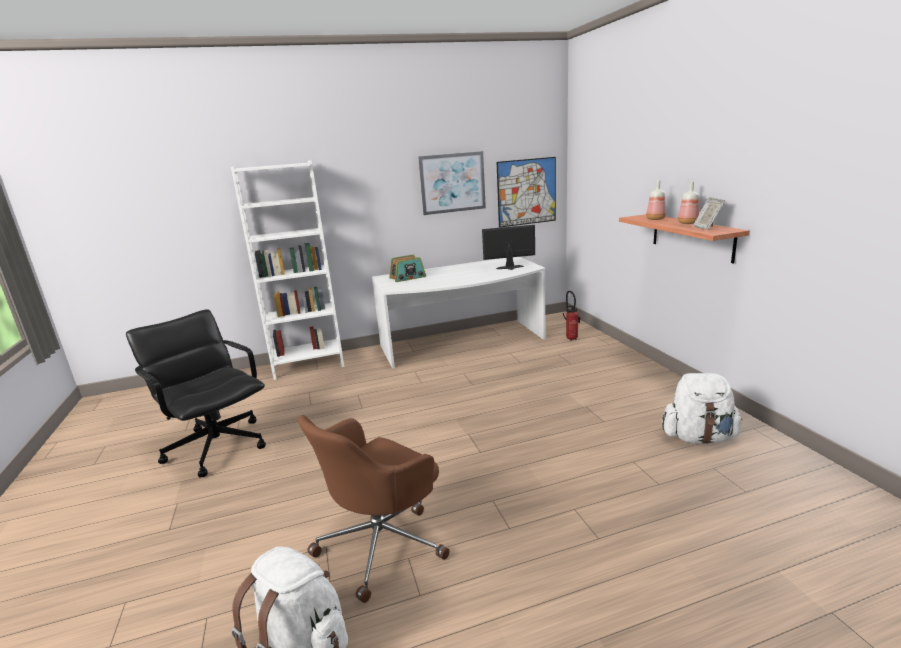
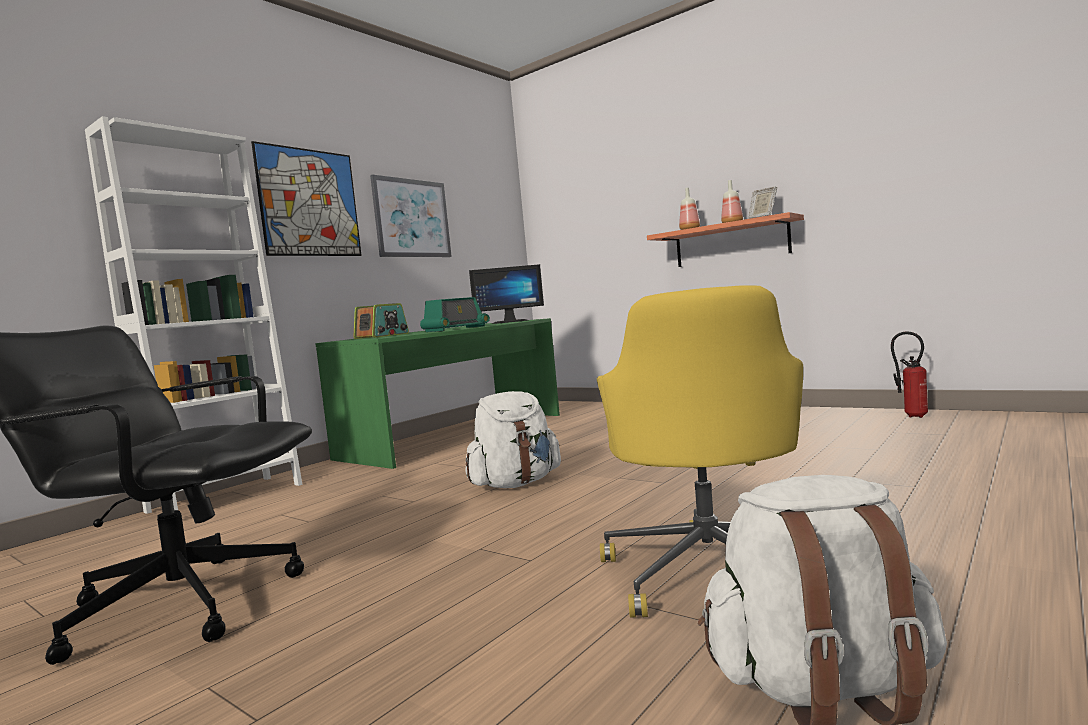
camera: 35 degrees left, 15 degrees down
brown office chair [298,415,450,603] -> yellow office chair [597,285,803,617]
white desk [372,257,546,369] -> green desk [315,318,560,469]
monitor [482,225,535,270] -> monitor turned 150 degrees counterclockwise [469,264,544,324]
picture [497,157,556,228] -> picture moved to [251,141,362,256]
fire extinguisher [563,291,580,341] -> fire extinguisher moved to [891,332,928,418]
white backpack [662,373,742,444] -> white backpack moved to [466,391,561,488]
none -> radio [420,297,490,332]

